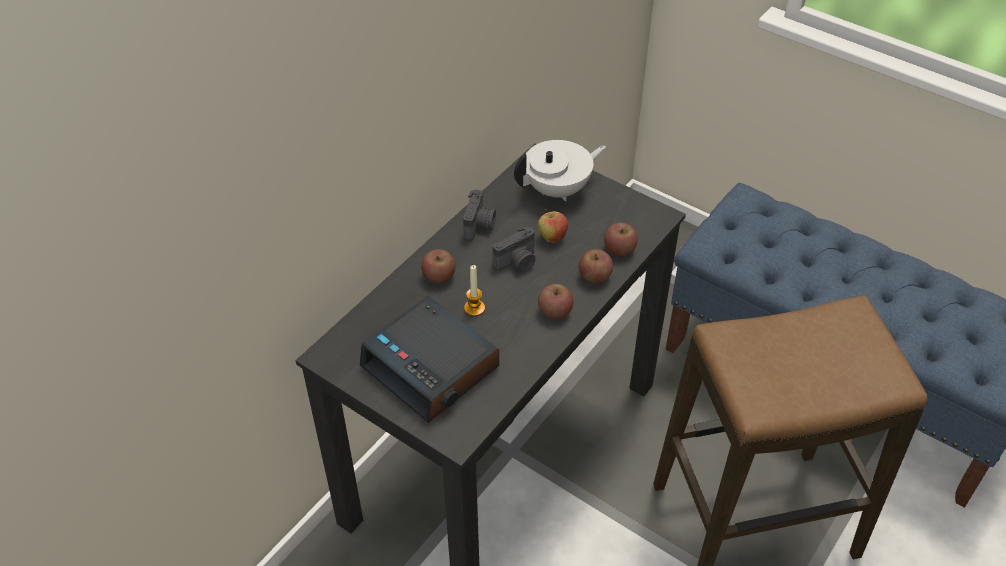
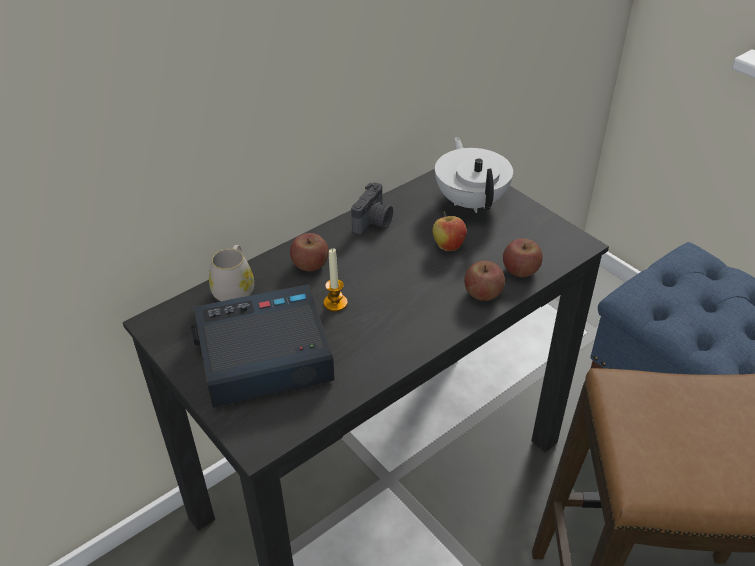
camera: 15 degrees right, 5 degrees down
alarm clock [360,295,499,423] -> alarm clock turned 105 degrees clockwise [191,284,335,408]
camera [493,226,536,272] -> none
white teapot [514,140,606,201] -> white teapot turned 90 degrees counterclockwise [435,137,513,213]
apple [538,284,573,319] -> none
none -> white mug [209,245,254,301]

